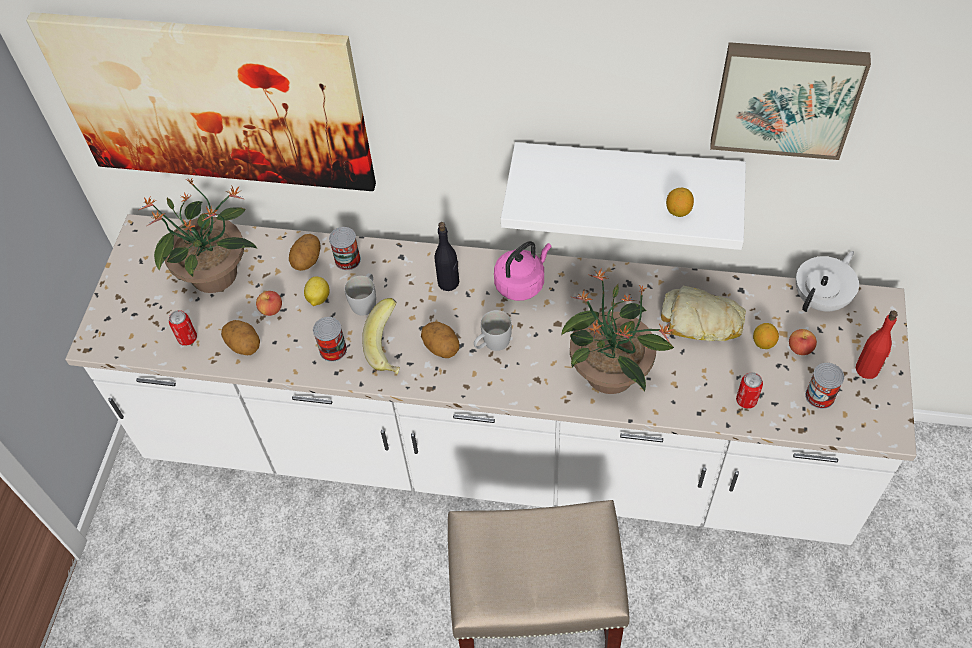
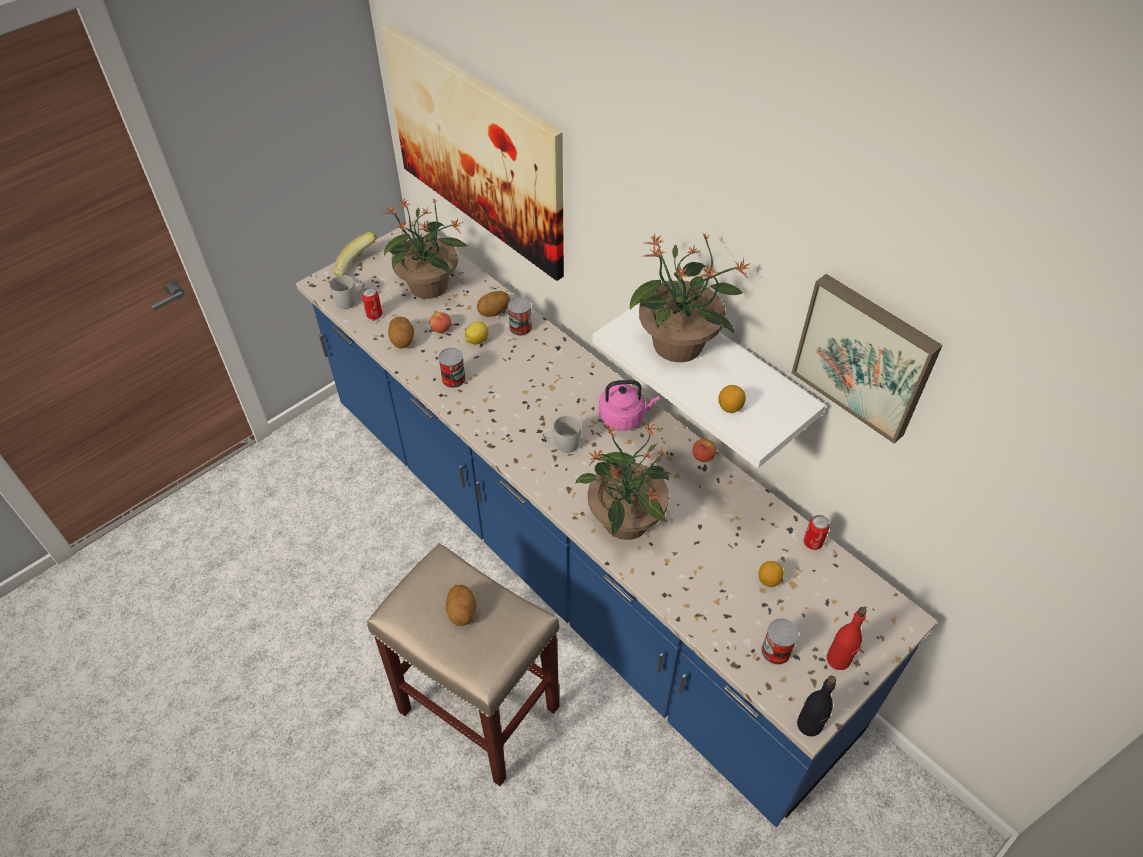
camera: 35 degrees right, 5 degrees down
white counter [65,214,916,545] -> blue counter [296,219,938,827]
white mug [345,273,376,316] -> white mug moved to [329,275,364,309]
banana [362,298,400,374] -> banana moved to [334,232,377,276]
potato [421,322,460,358] -> potato moved to [446,585,476,626]
black bottle [434,222,459,291] -> black bottle moved to [797,676,836,736]
bread [661,285,746,341] -> none
can [736,372,763,409] -> can moved to [804,515,830,550]
apple [789,329,817,355] -> apple moved to [692,439,717,462]
white teapot [796,251,859,312] -> none
none -> potted plant [630,233,751,362]

